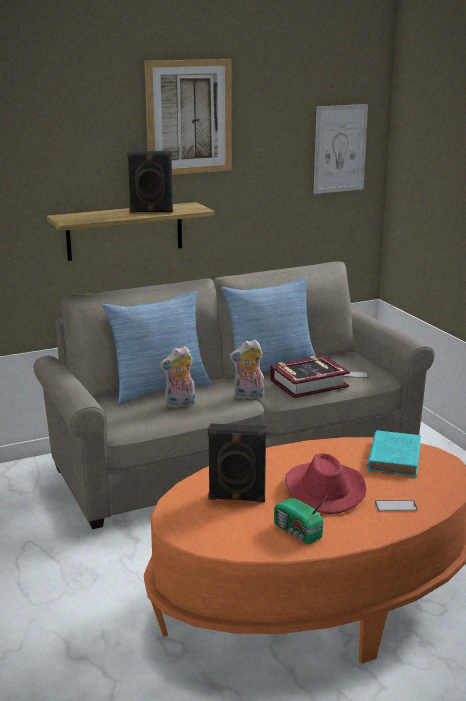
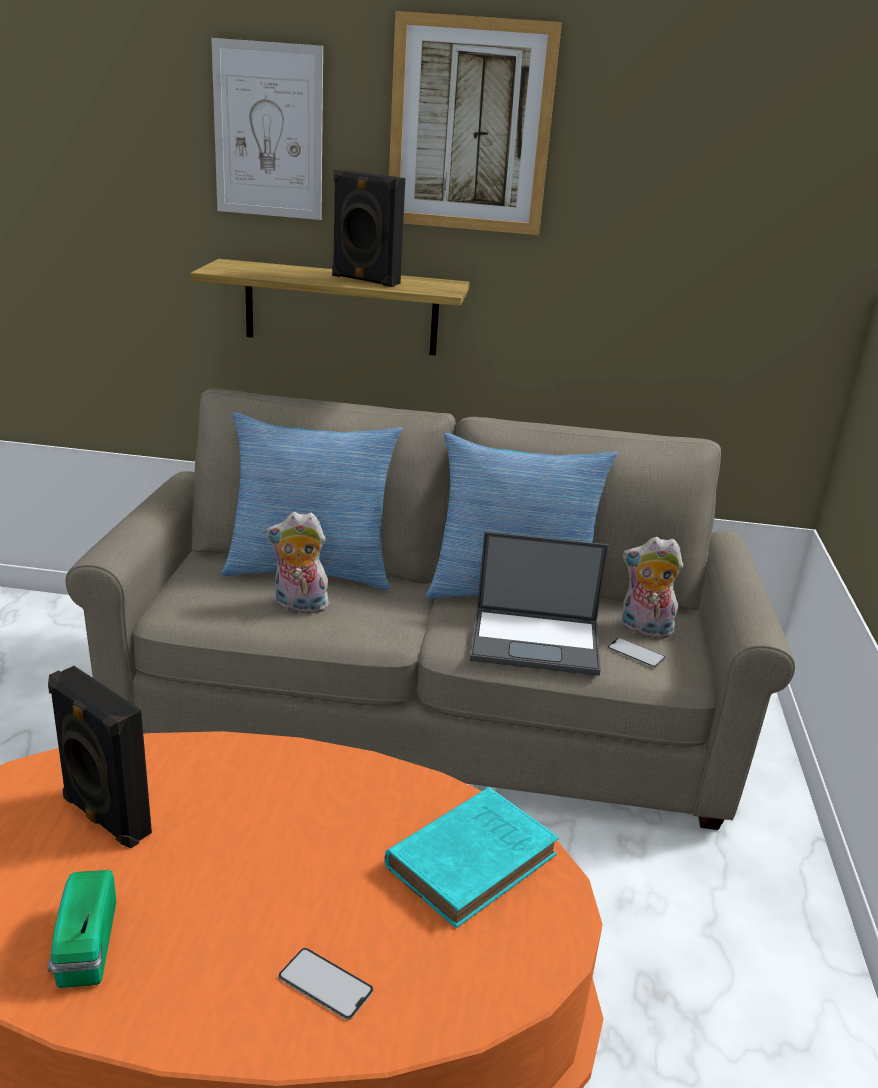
camera: 30 degrees right, 5 degrees up
plush toy [229,339,264,400] -> plush toy moved to [622,537,683,638]
book [270,355,350,398] -> laptop [470,531,609,676]
red hat [286,453,366,514] -> none
picture [314,104,368,194] -> picture moved to [211,38,323,220]

